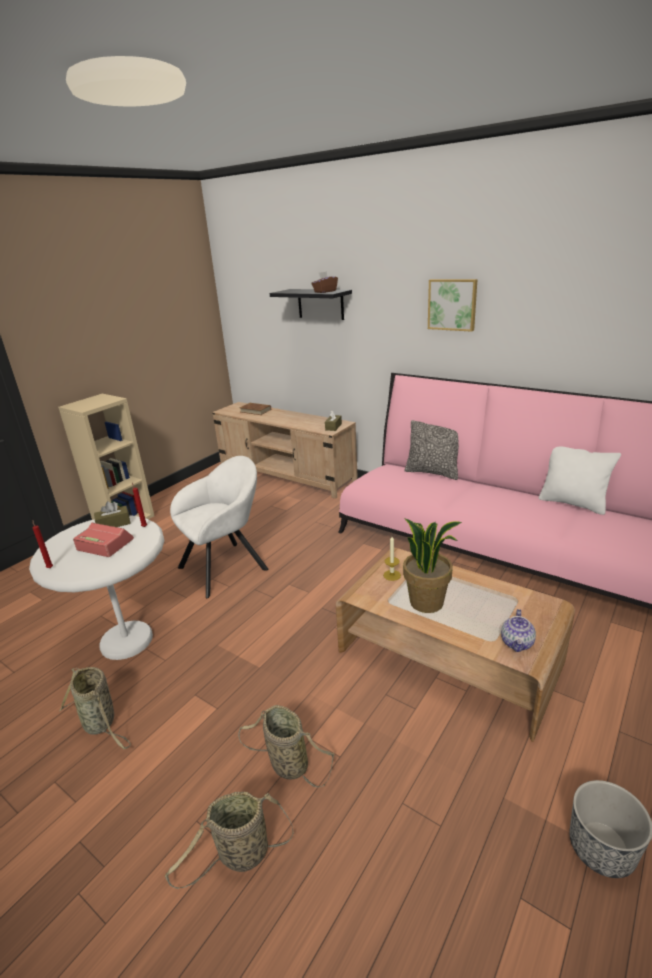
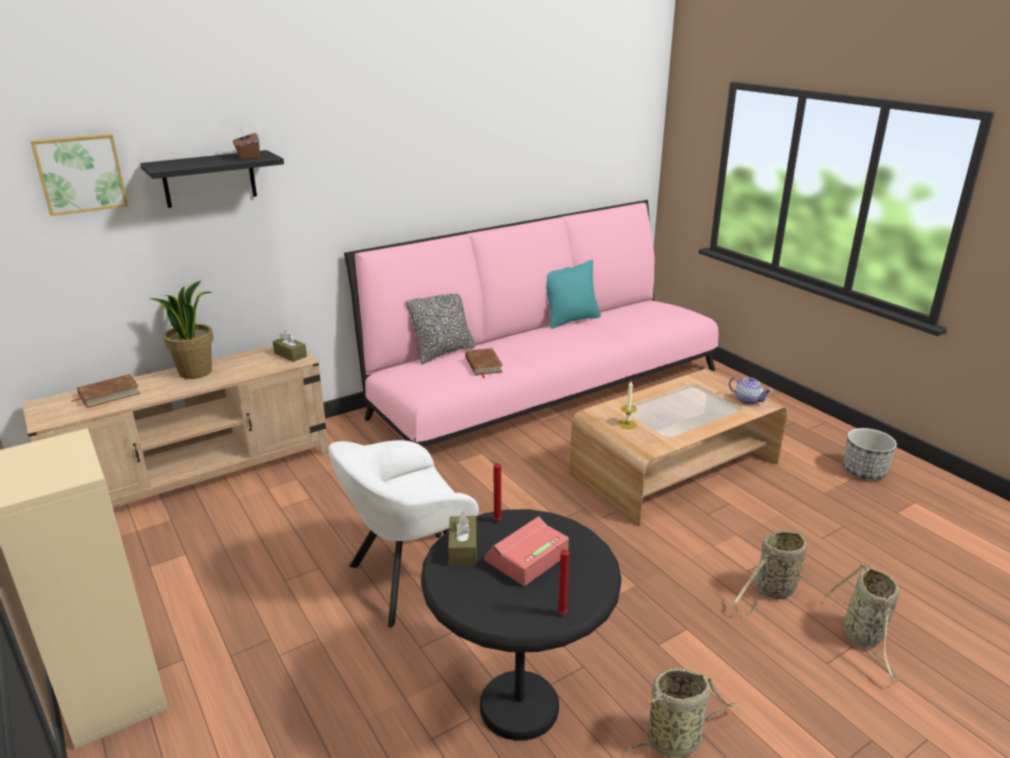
camera: 70 degrees left, 0 degrees up
white side table [29,516,164,660] -> black side table [421,509,622,741]
white armchair [170,456,268,598] -> white armchair turned 105 degrees counterclockwise [329,440,479,627]
potted plant [403,518,462,613] -> potted plant moved to [150,281,213,379]
picture [428,279,477,332] -> picture moved to [30,134,128,216]
white pillow [539,447,621,515] -> turquoise pillow [546,260,601,329]
none -> brown book [465,348,503,378]

